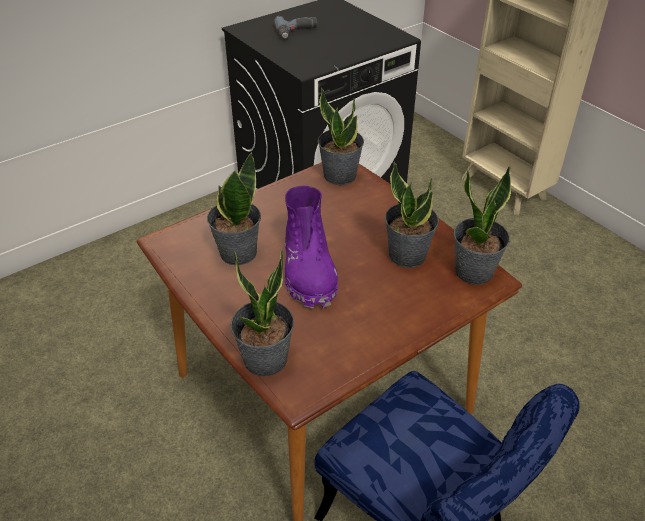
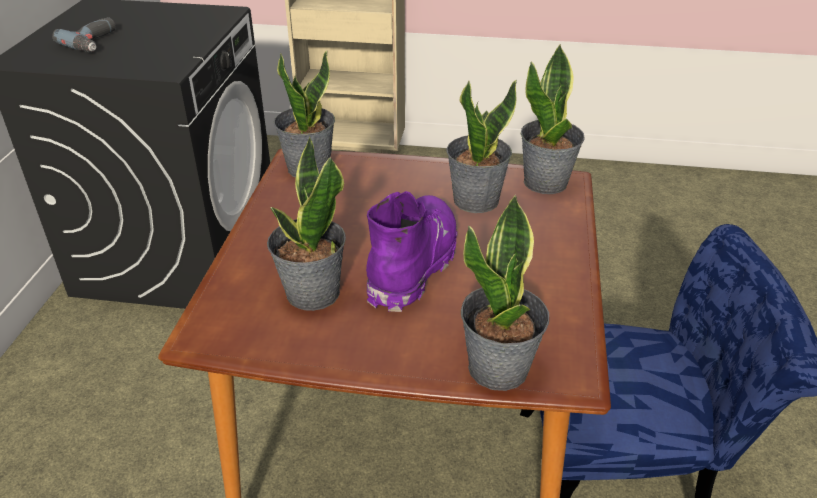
camera: 45 degrees left, 5 degrees down
purple boot [284,186,338,308] -> purple boot turned 105 degrees counterclockwise [366,191,457,312]

